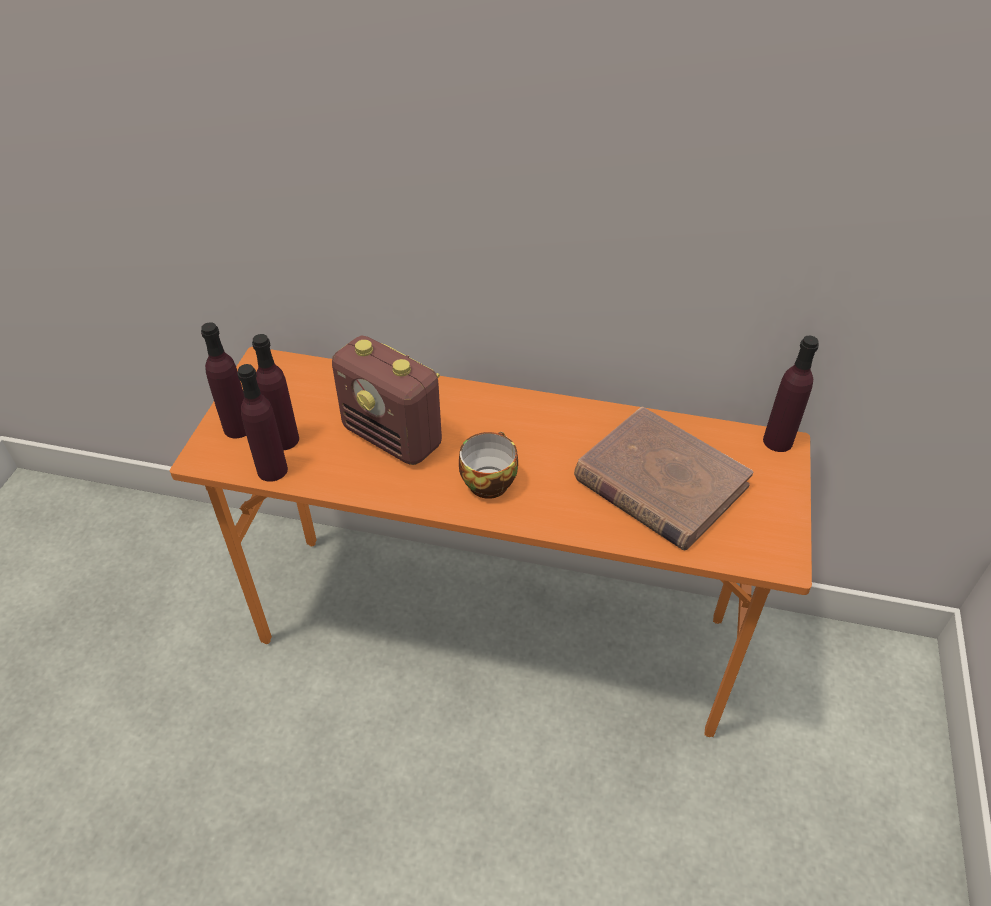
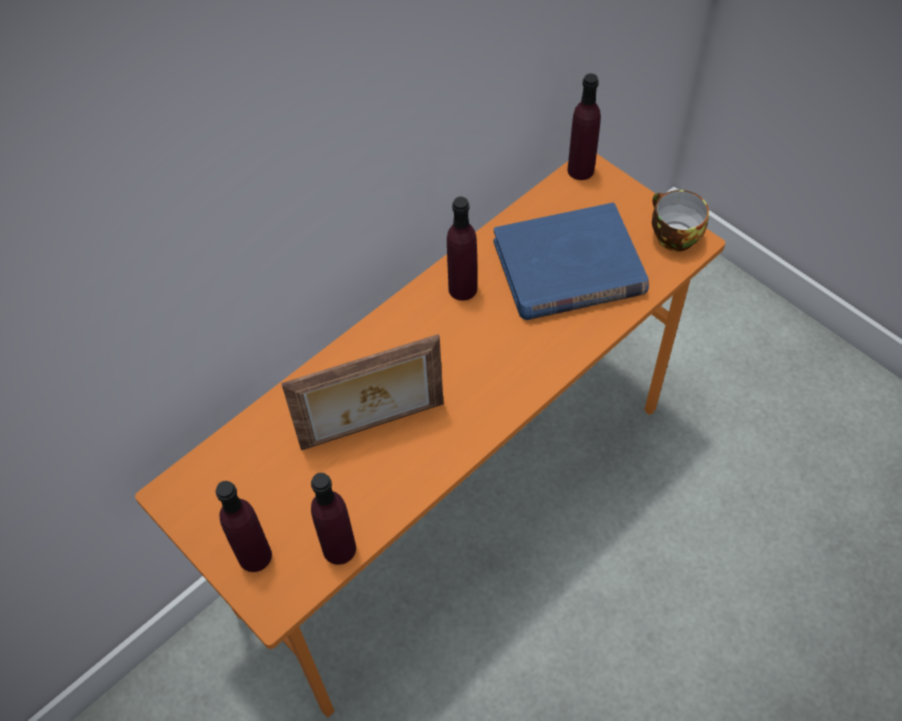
camera: 55 degrees left, 10 degrees up
purple bottle [252,334,299,450] -> purple bottle moved to [447,197,477,301]
radio [332,335,442,465] -> picture frame [281,334,444,450]
cup [459,432,518,499] -> cup moved to [652,190,709,252]
brown book [574,407,753,550] -> blue book [494,203,649,320]

